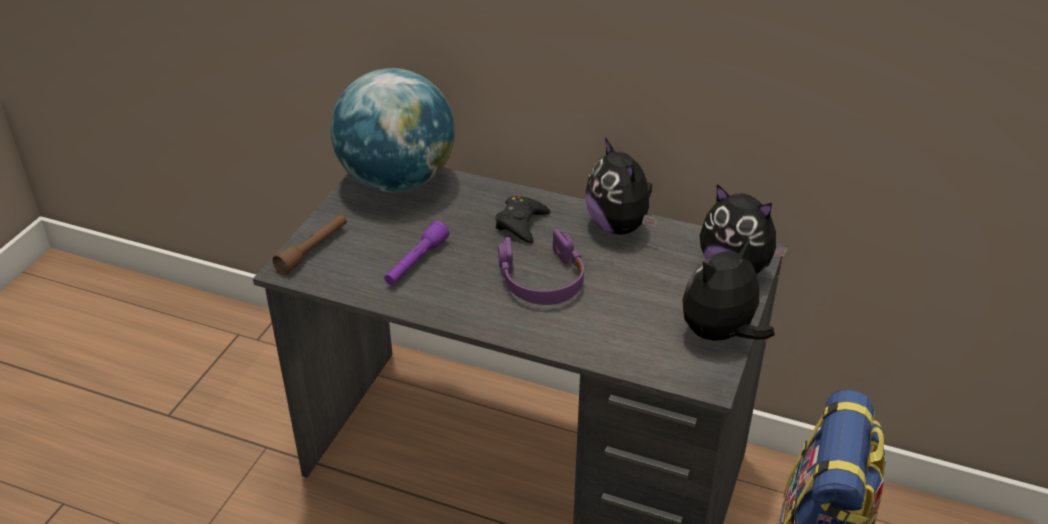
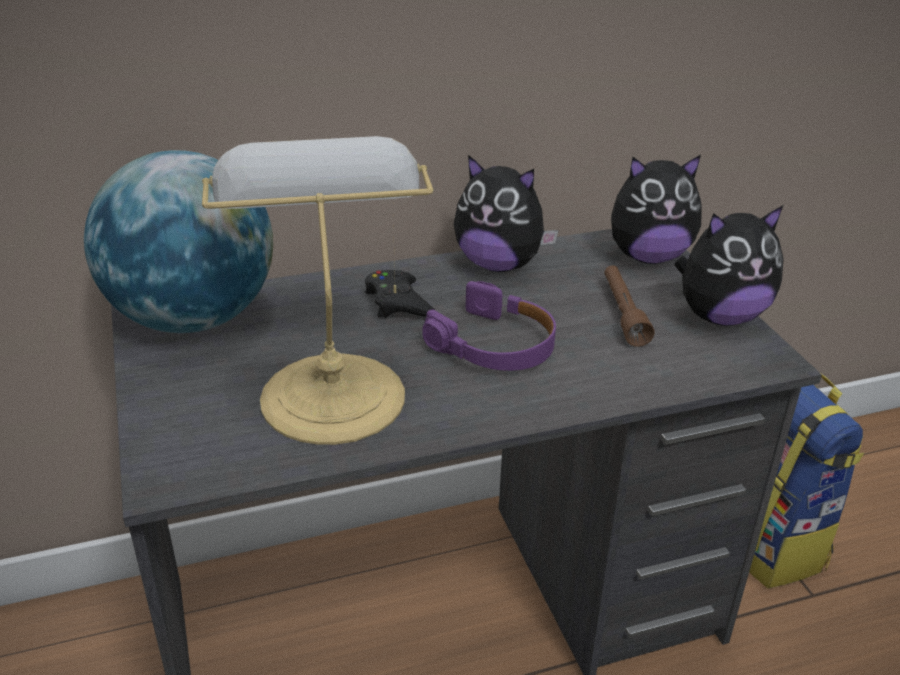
camera: 40 degrees left, 5 degrees down
brown flashlight [272,214,347,275] -> brown flashlight moved to [604,265,655,347]
purple flashlight [384,221,449,285] -> table lamp [202,136,433,445]
plush toy [682,239,775,346] -> plush toy turned 120 degrees counterclockwise [675,206,784,326]

